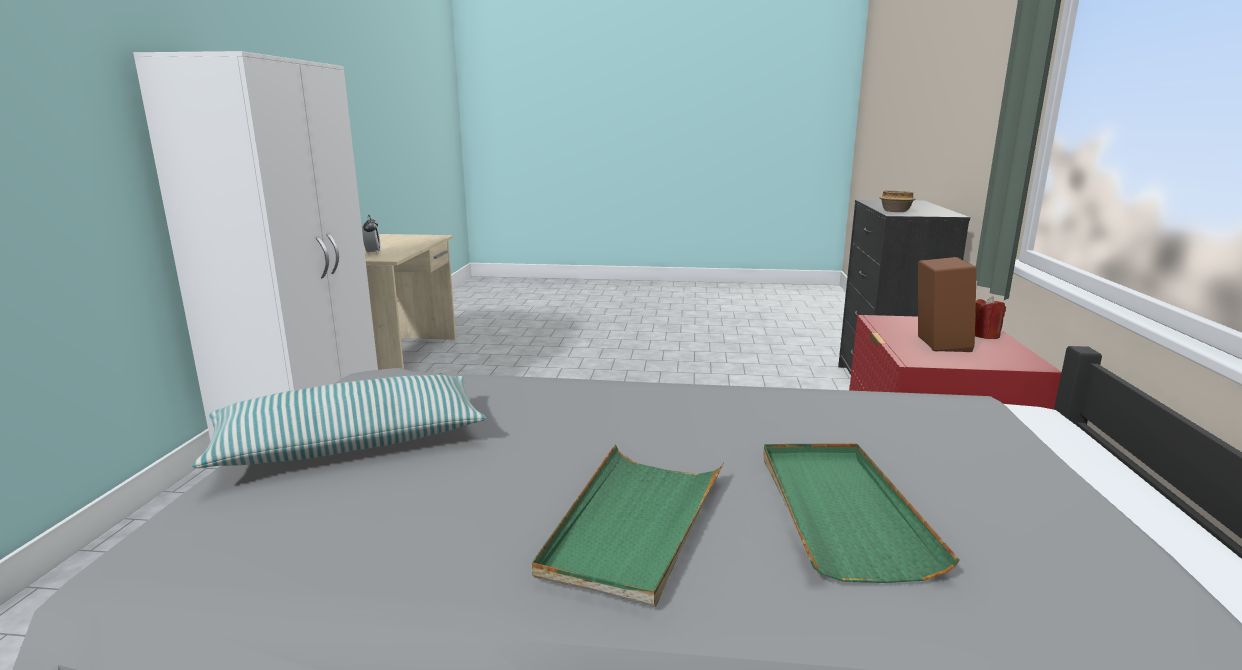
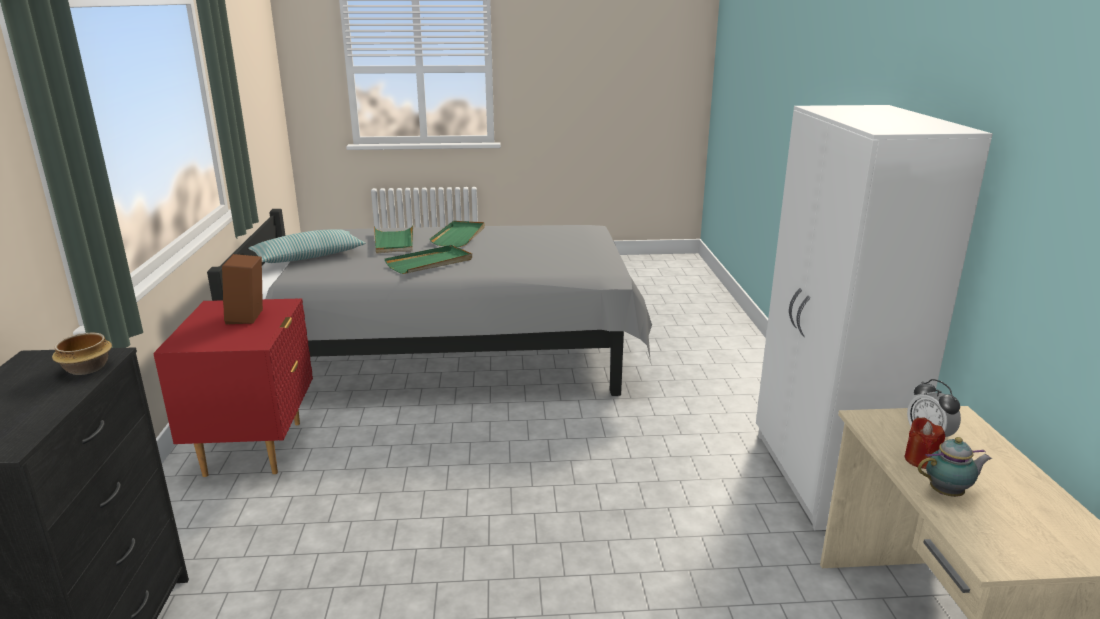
camera: 170 degrees right, 5 degrees up
pillow [192,375,486,468] -> pillow moved to [248,229,365,263]
red candle [975,296,1006,339] -> red candle moved to [905,417,945,469]
none -> green tray [385,245,472,274]
none -> teapot [918,437,992,497]

